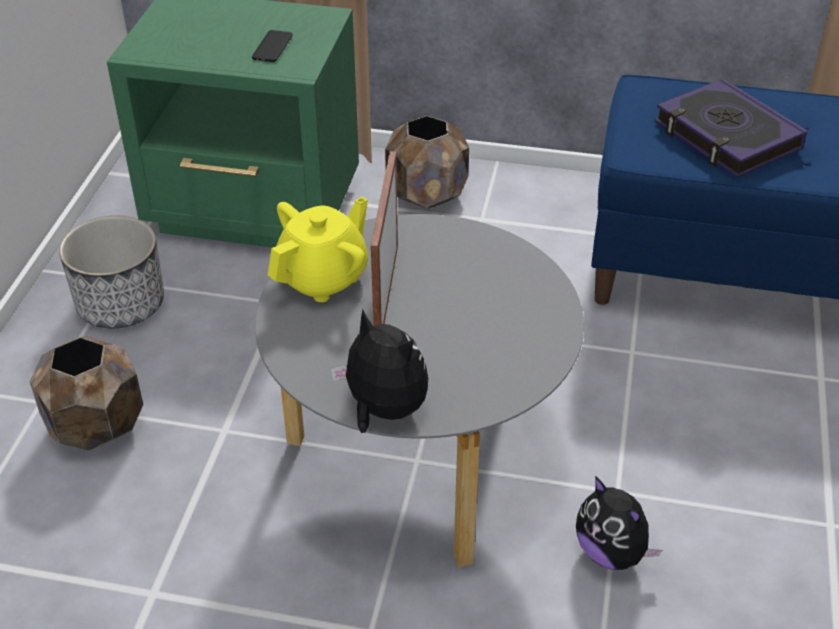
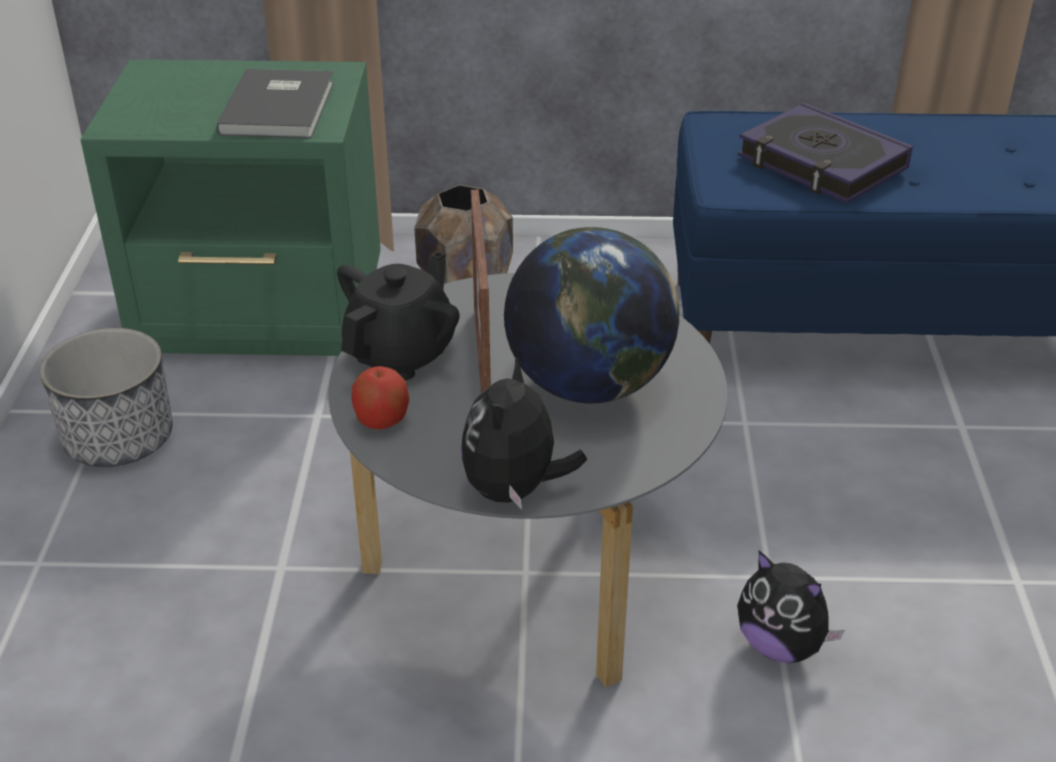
camera: 10 degrees left, 5 degrees down
brown planter [30,336,143,451] -> none
phone [252,30,293,62] -> grey book [216,69,334,138]
yellow teapot [268,197,368,302] -> black teapot [337,251,460,380]
plush toy [331,309,428,433] -> plush toy turned 105 degrees counterclockwise [461,354,587,510]
none -> apple [351,366,409,429]
none -> globe [504,227,679,404]

